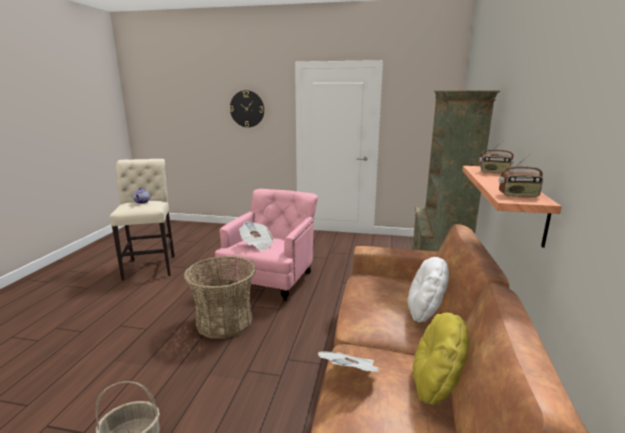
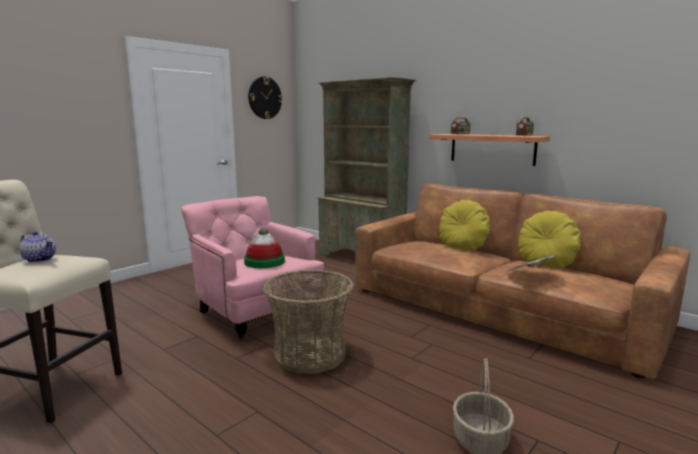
camera: 60 degrees left, 5 degrees down
wall clock [230,90,264,127] -> wall clock moved to [248,77,283,119]
newspaper [239,221,275,251] -> hat [244,227,285,268]
white pillow [407,257,449,322] -> yellow pillow [439,200,490,251]

